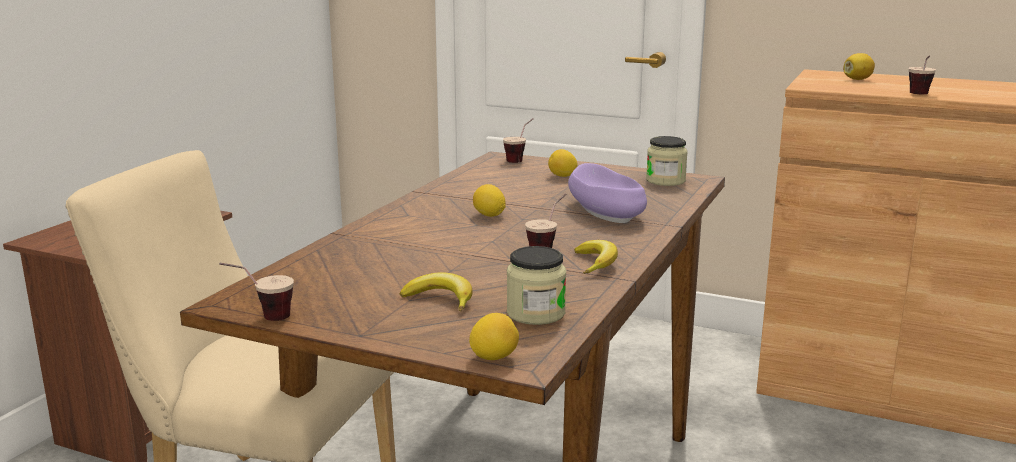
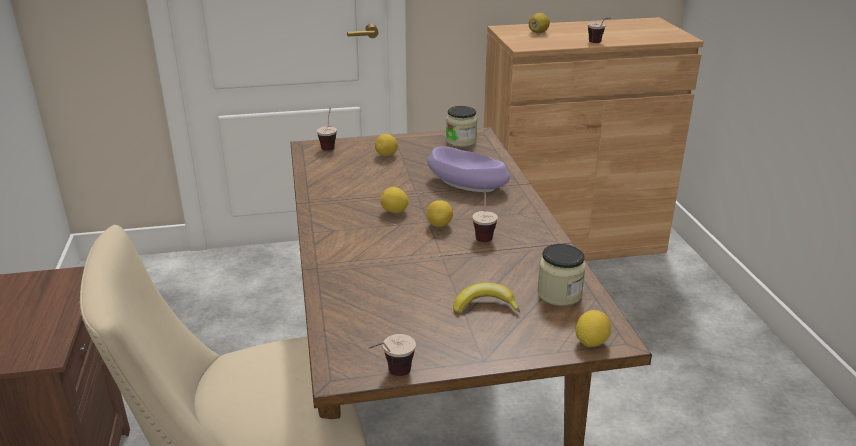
camera: 35 degrees left, 10 degrees up
banana [574,240,618,274] -> none
none -> lemon [426,200,453,227]

